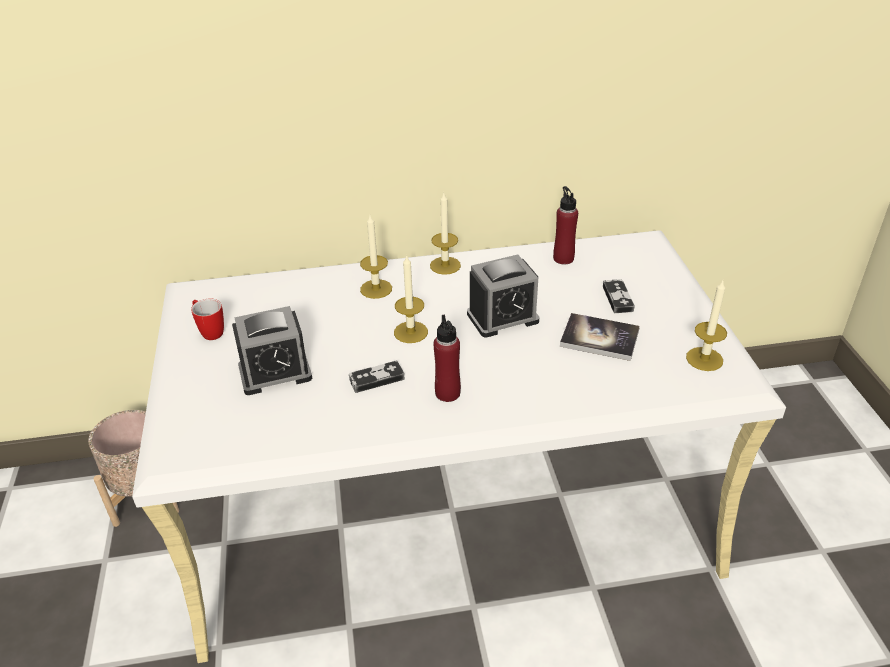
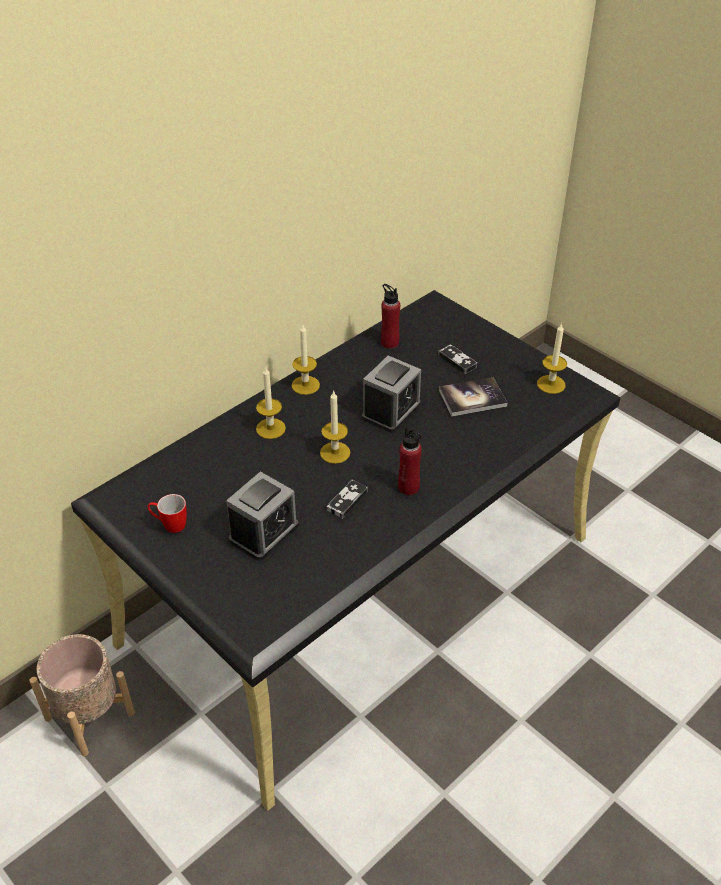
camera: 35 degrees left, 5 degrees up
white desk [132,230,786,663] -> black desk [71,290,620,811]

